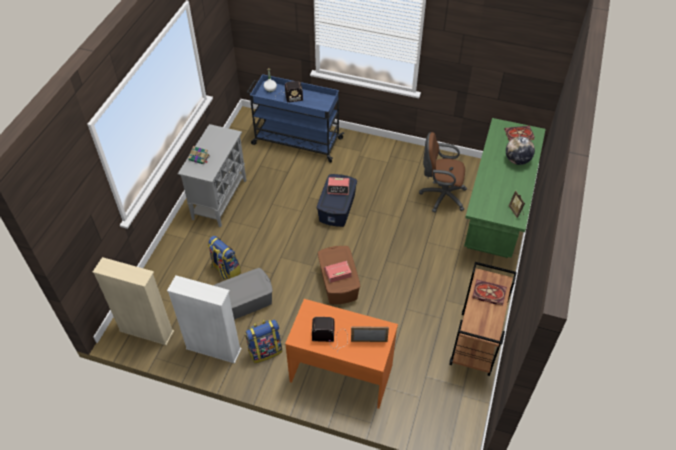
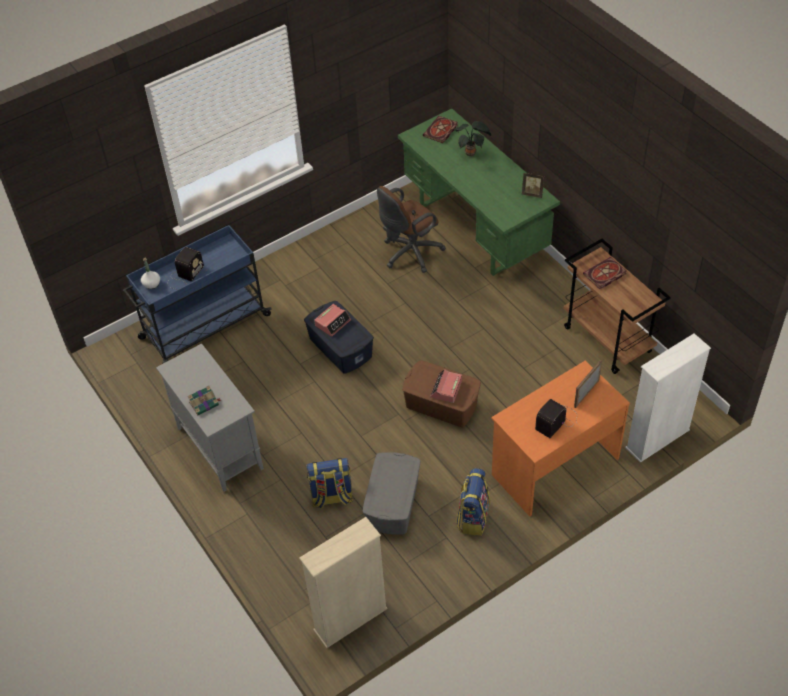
camera: 50 degrees left, 0 degrees up
white bookcase [167,275,242,364] -> white bookcase moved to [625,333,711,463]
globe [506,136,535,165] -> potted plant [454,121,491,156]

